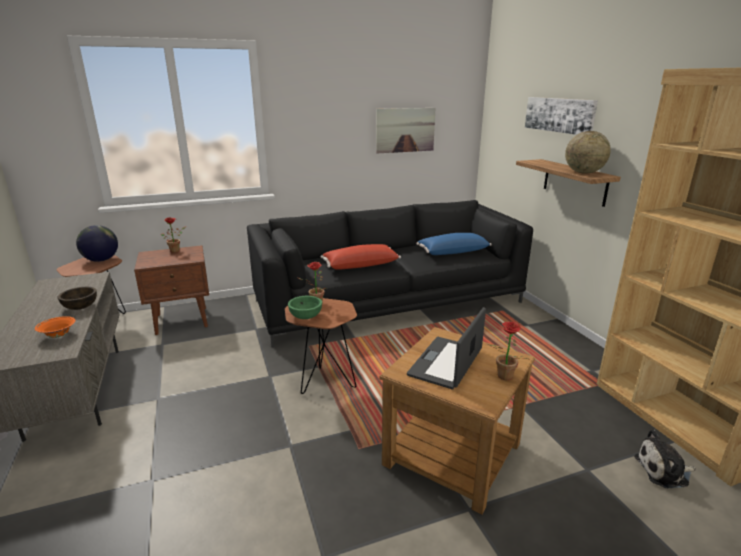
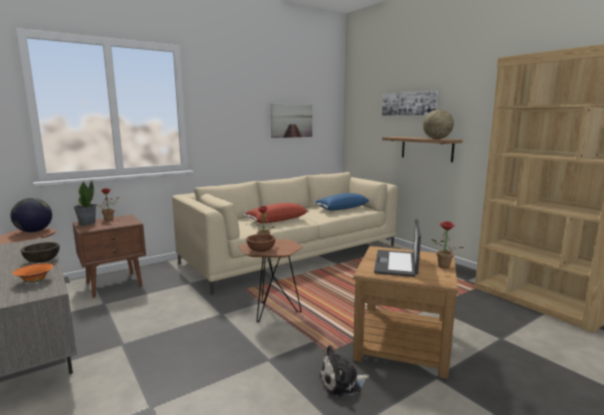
camera: 15 degrees left, 10 degrees down
black sofa [247,200,533,347] -> beige sofa [172,172,398,294]
green bowl [288,296,322,319] -> brown bowl [246,234,275,252]
plush toy [634,430,696,489] -> plush toy moved to [319,345,370,398]
none -> potted plant [74,181,96,225]

